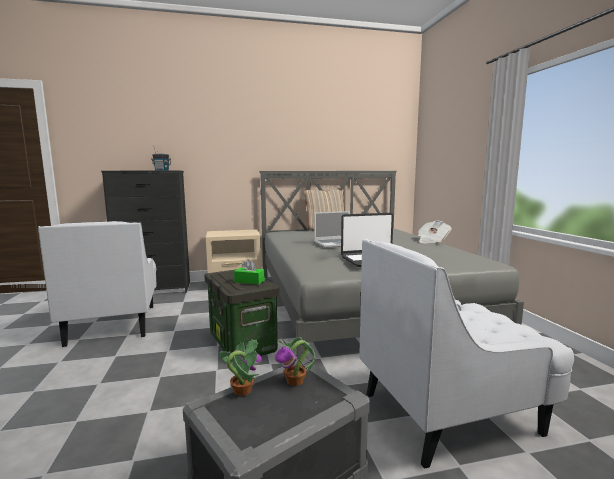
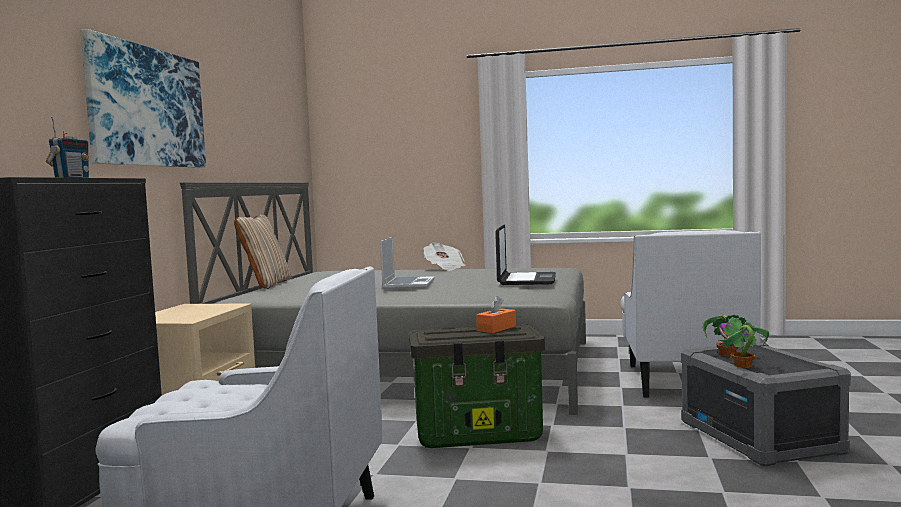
camera: 65 degrees left, 5 degrees down
green tissue box [234,259,265,284] -> orange tissue box [476,296,516,333]
none -> picture [80,29,206,168]

